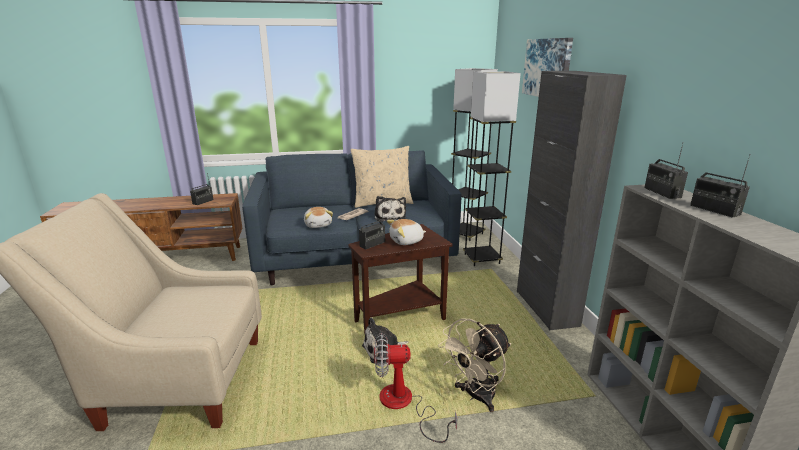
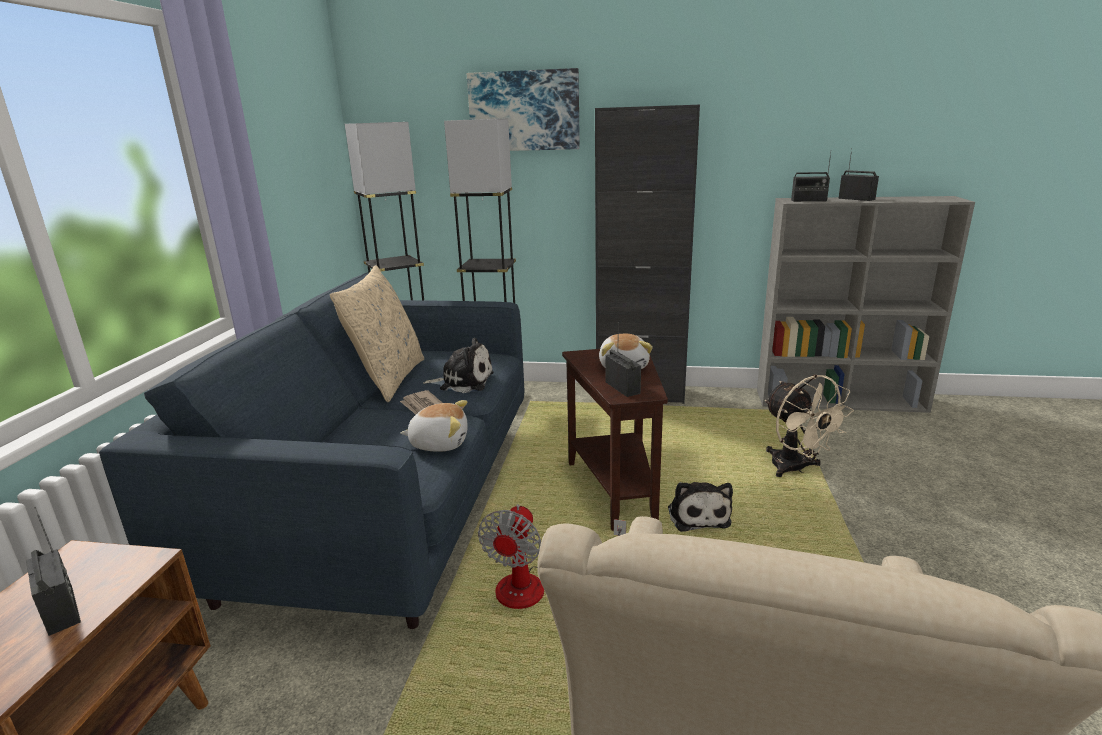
camera: 70 degrees left, 0 degrees up
fan [374,333,457,443] -> fan moved to [478,504,626,609]
radio [690,155,750,218] -> radio turned 120 degrees counterclockwise [838,148,879,201]

